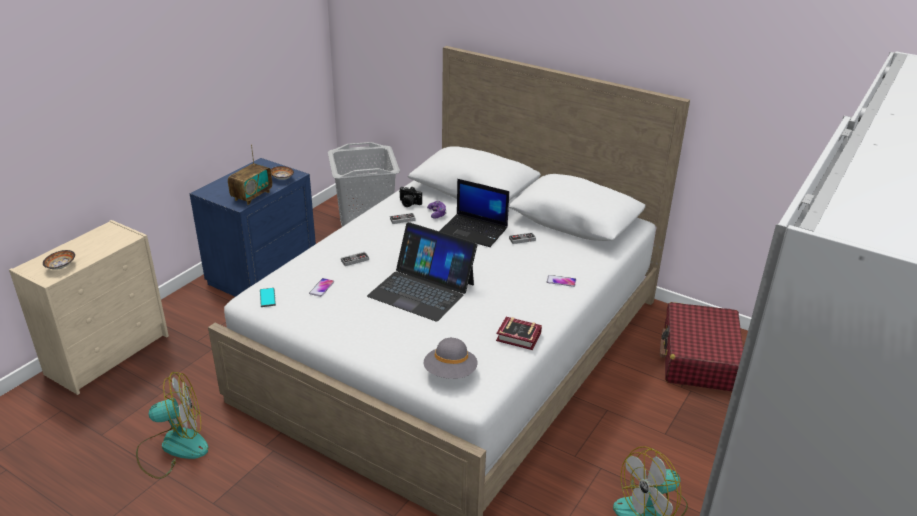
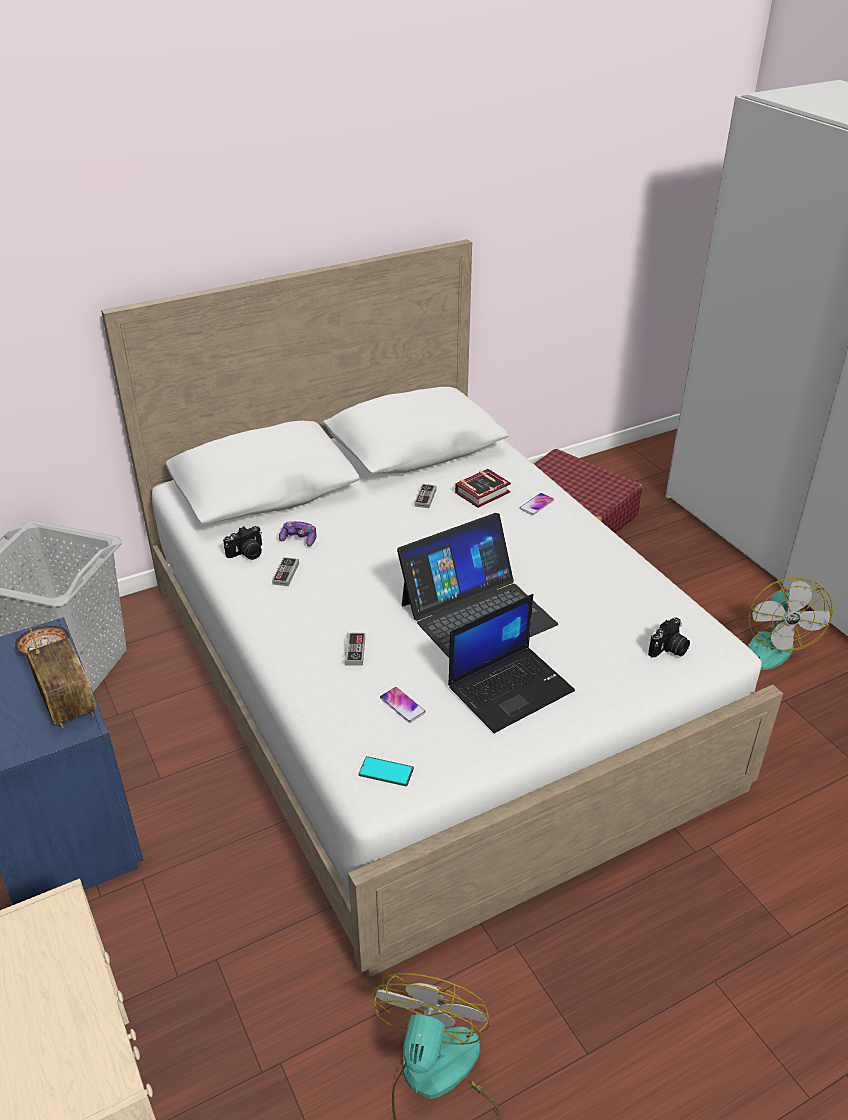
camera: 60 degrees left, 5 degrees up
bowl [43,250,75,270] -> none
grey hat [424,338,477,379] -> camera [648,617,690,658]
laptop [439,179,509,247] -> laptop moved to [448,594,575,733]
book [496,317,542,350] -> book moved to [455,469,511,508]

